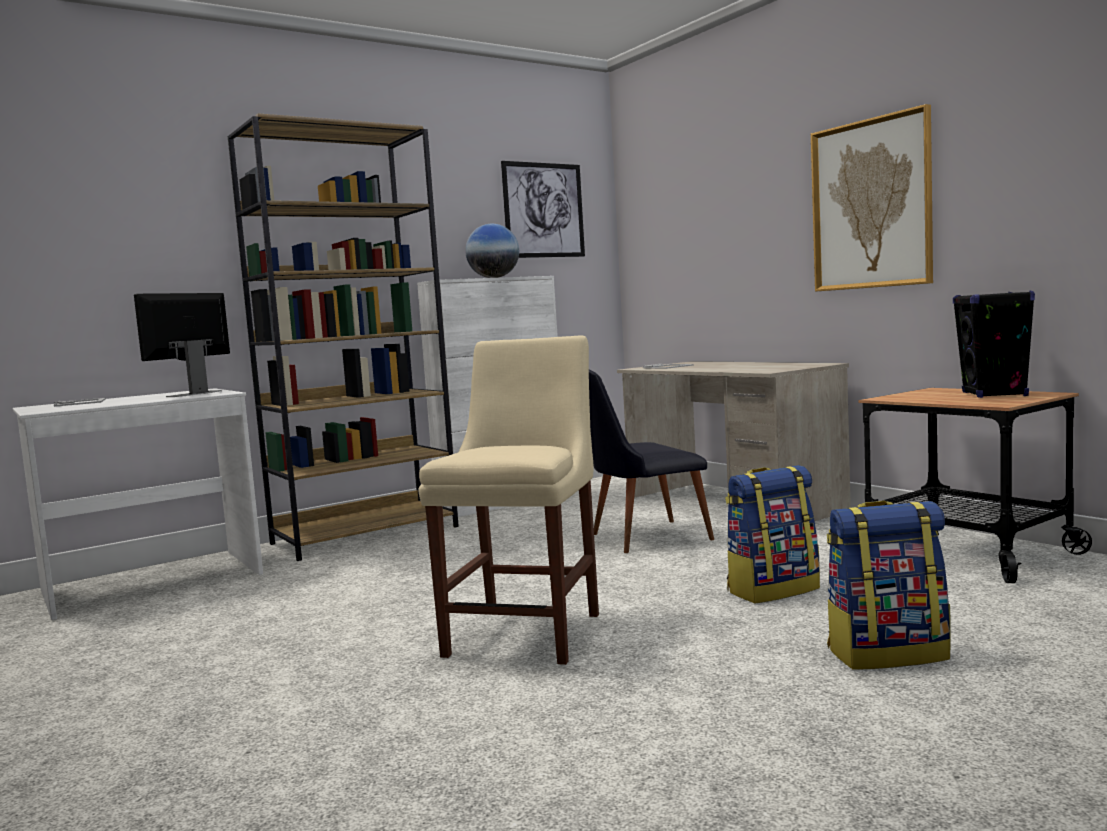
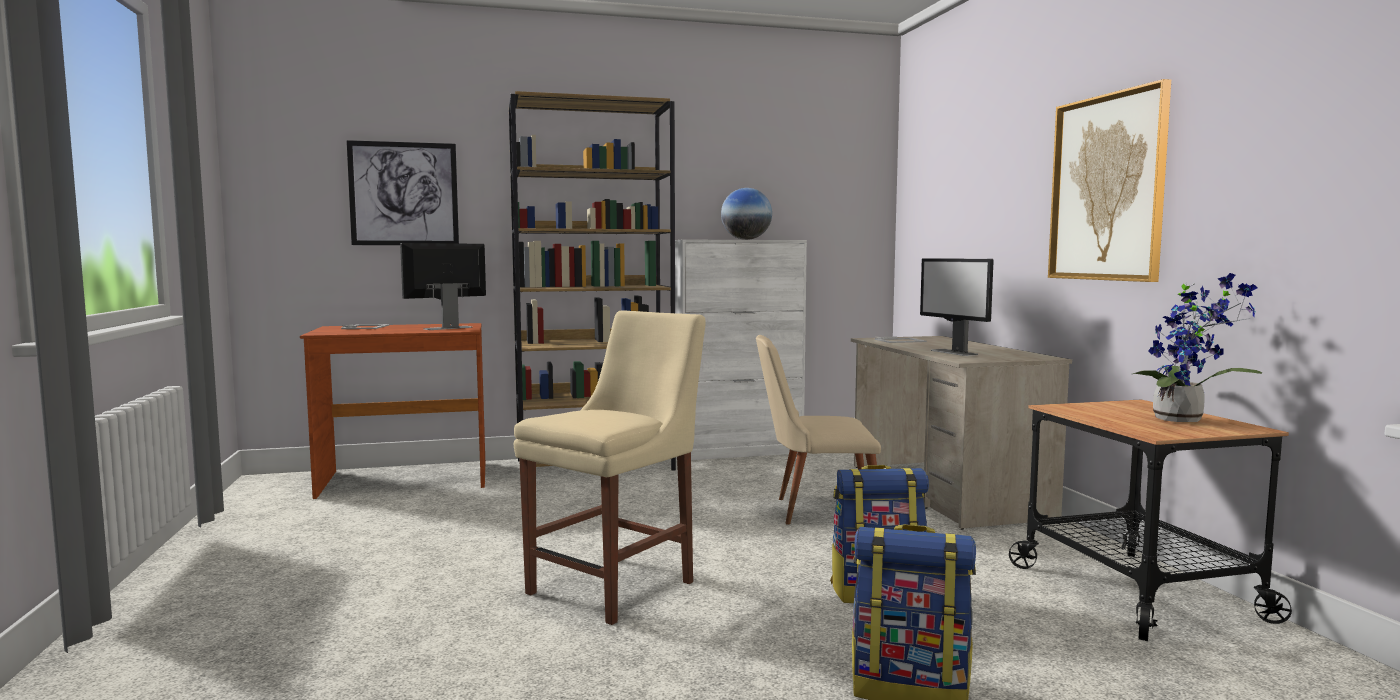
camera: 20 degrees right, 0 degrees up
white desk [13,388,263,620] -> brown desk [300,323,485,499]
picture [501,161,585,258] -> picture moved to [347,140,459,245]
black chair [589,370,714,553] -> beige chair [756,335,881,525]
black speaker [953,290,1035,398] -> potted plant [1133,273,1262,422]
none -> monitor [920,258,994,356]

